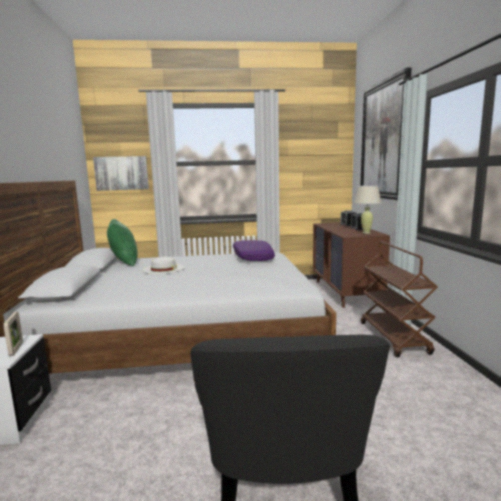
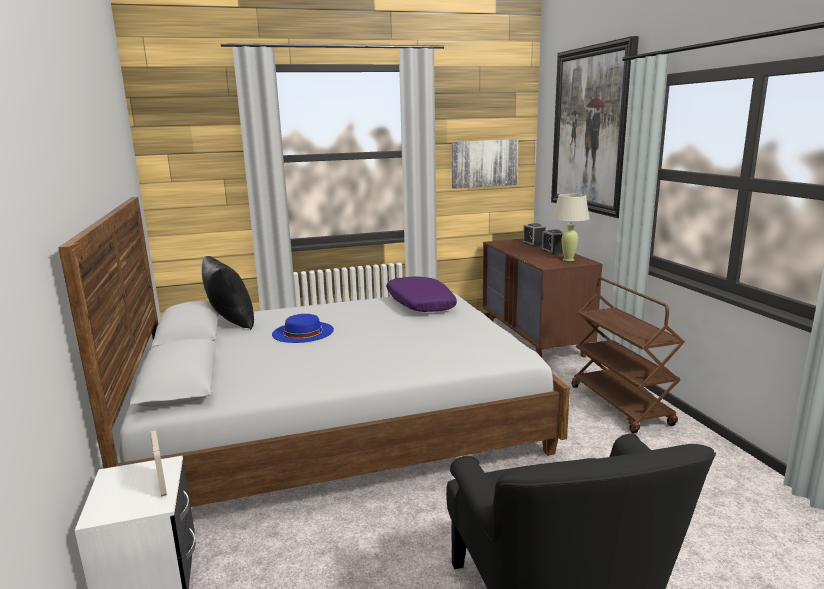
camera: 10 degrees left, 5 degrees up
picture [93,156,149,191] -> picture moved to [452,139,519,189]
green pillow [107,219,137,266] -> black pillow [202,256,254,330]
white hat [142,257,185,274] -> blue hat [272,314,334,343]

